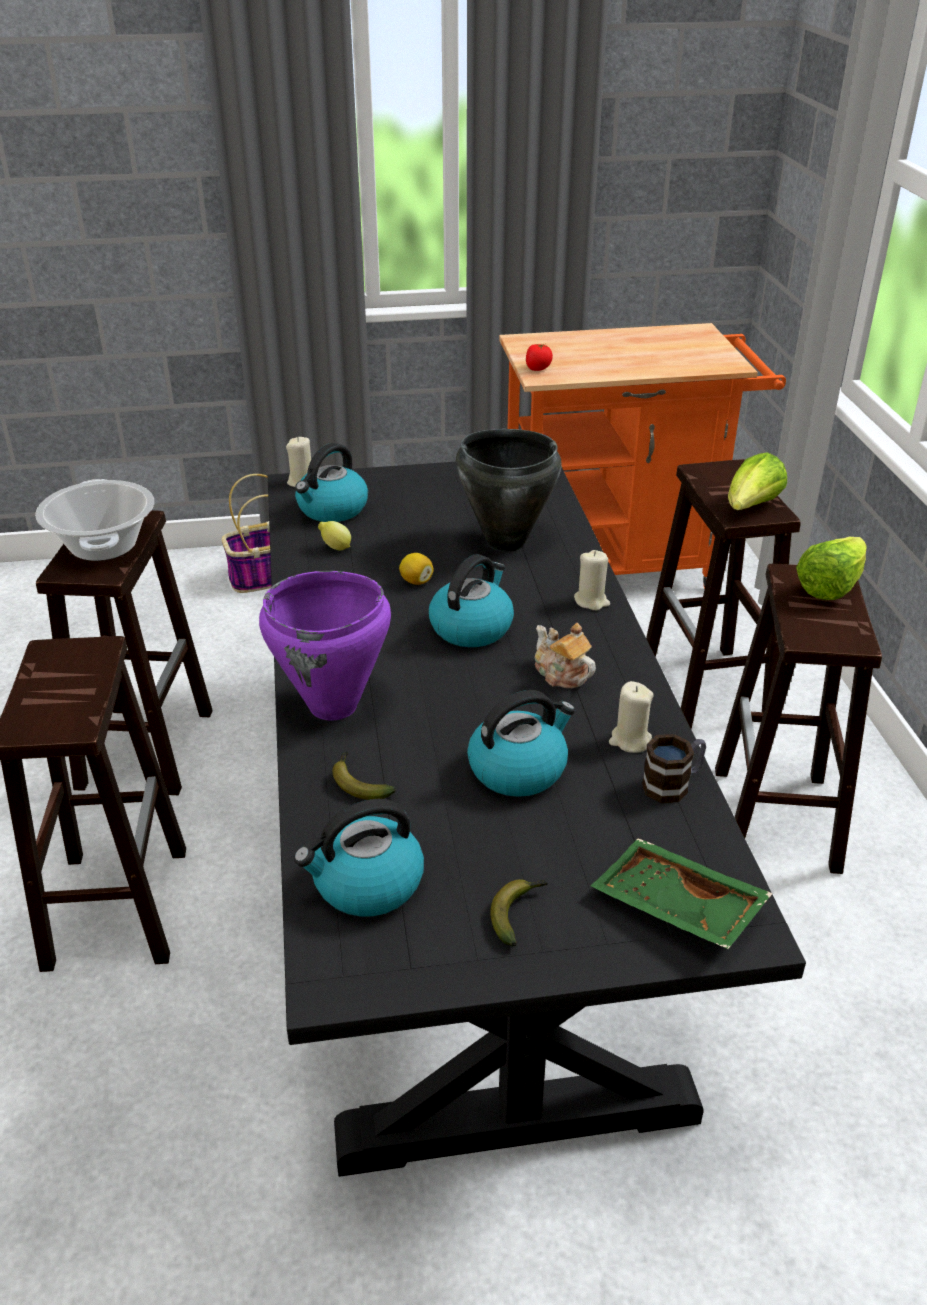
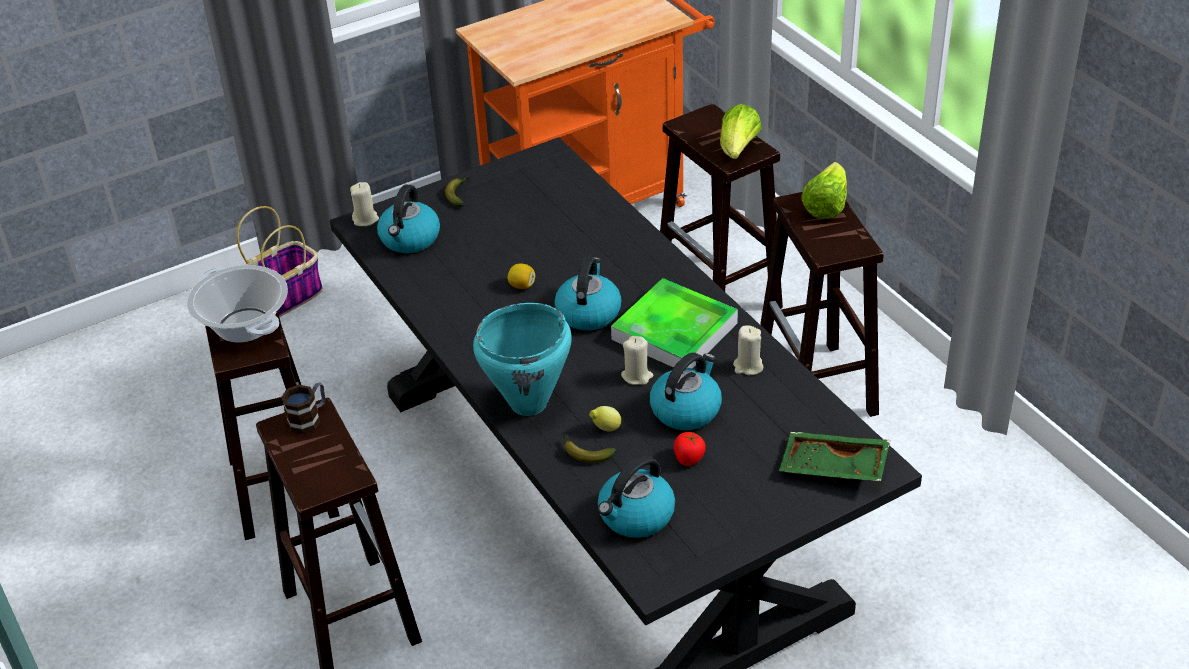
camera: 20 degrees left, 5 degrees up
purple cooking pot [259,571,391,720] -> turquoise cooking pot [473,303,572,416]
lemon [318,521,351,550] -> lemon moved to [589,406,621,432]
black cooking pot [456,429,562,552] -> none
banana [490,879,547,946] -> banana moved to [445,177,469,207]
tomato [526,344,553,371] -> tomato moved to [674,432,706,466]
teapot [535,623,596,688] -> tray [611,278,738,368]
beige candle [574,550,610,611] -> beige candle moved to [621,336,653,385]
mug [642,734,706,803] -> mug moved to [281,382,325,434]

